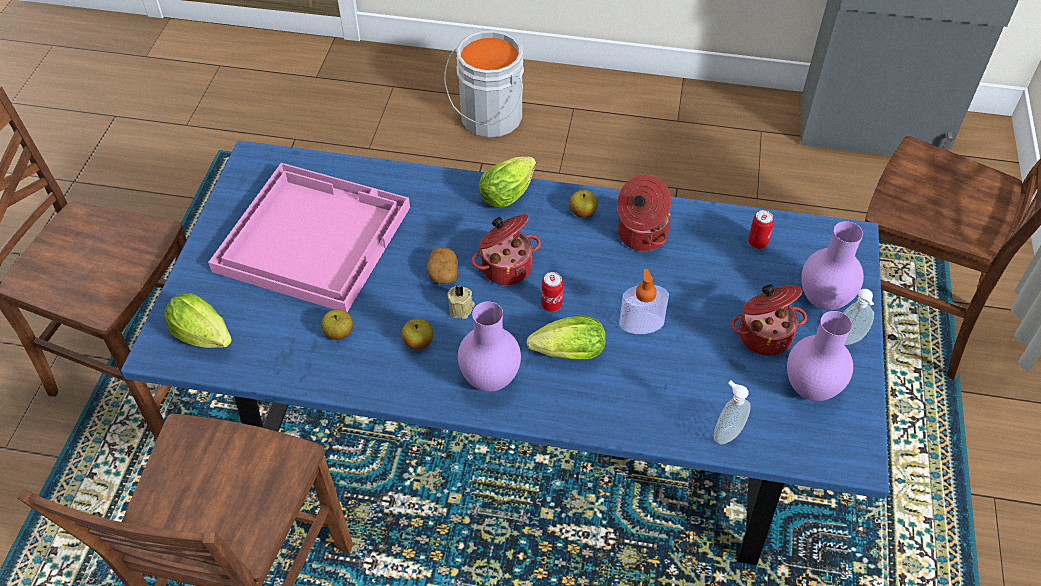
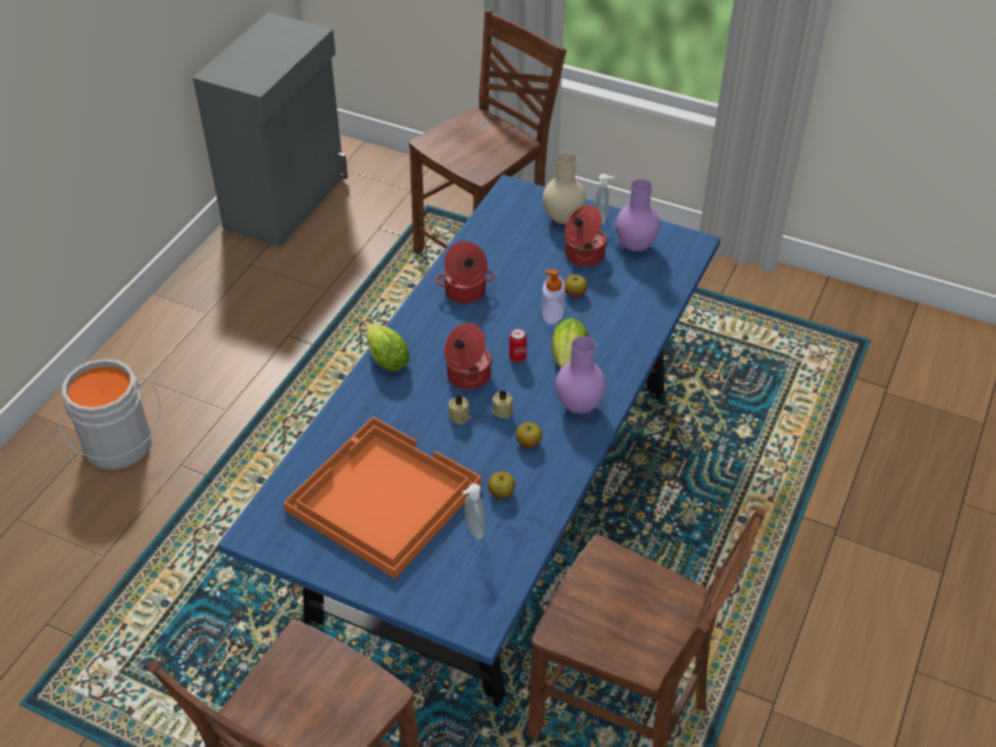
camera: 75 degrees left, 5 degrees down
lettuce [164,293,232,348] -> none
pink tray [208,163,410,312] -> orange tray [283,417,481,579]
potato [427,247,458,284] -> beige candle [448,396,471,425]
apple [569,190,598,218] -> apple moved to [564,275,587,297]
soap dispenser [714,381,751,444] -> soap dispenser moved to [462,484,486,539]
can [748,210,774,249] -> none
purple vase [801,221,864,310] -> beige vase [543,152,586,224]

